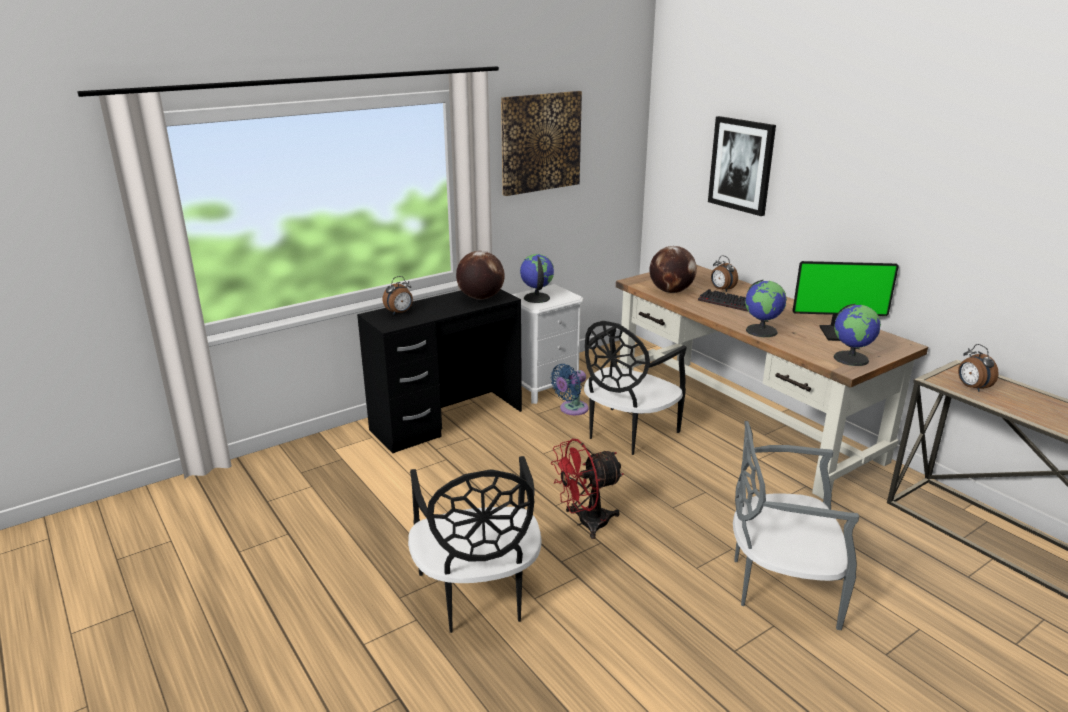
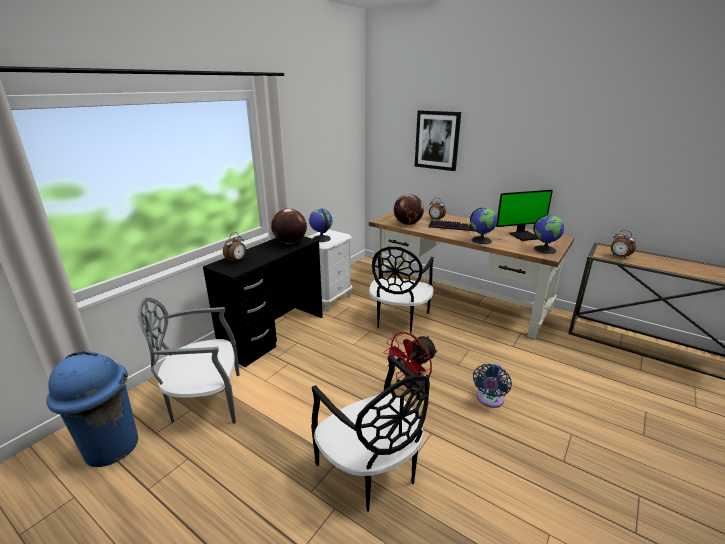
camera: 20 degrees left, 0 degrees up
picture [501,91,582,196] -> none
blue fan [551,364,588,415] -> blue fan moved to [473,363,512,408]
grey chair [733,421,859,630] -> grey chair moved to [138,298,240,424]
none -> blue trash can [46,351,138,467]

